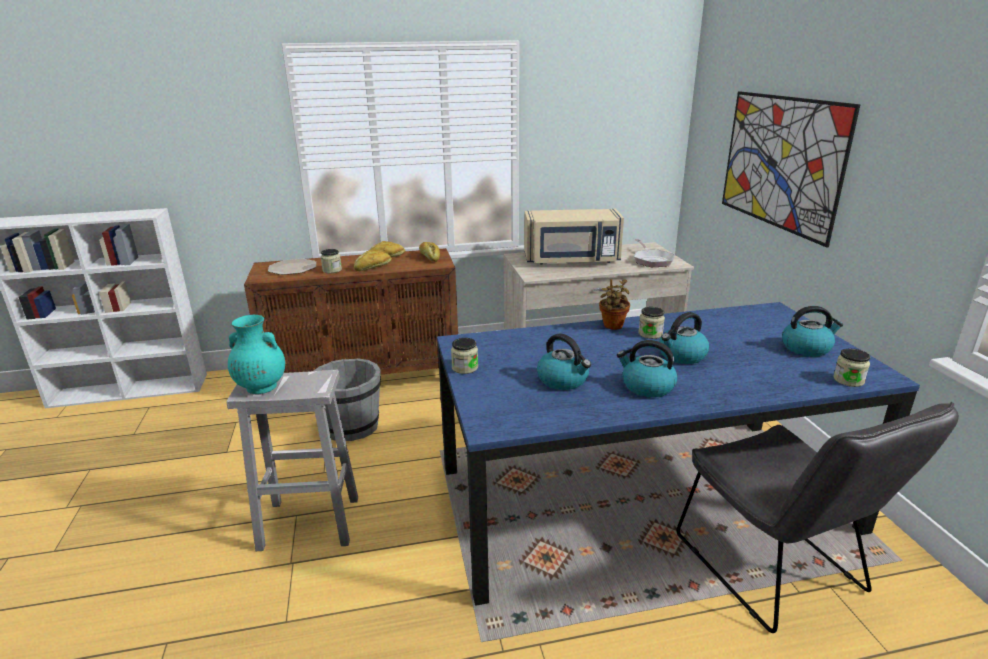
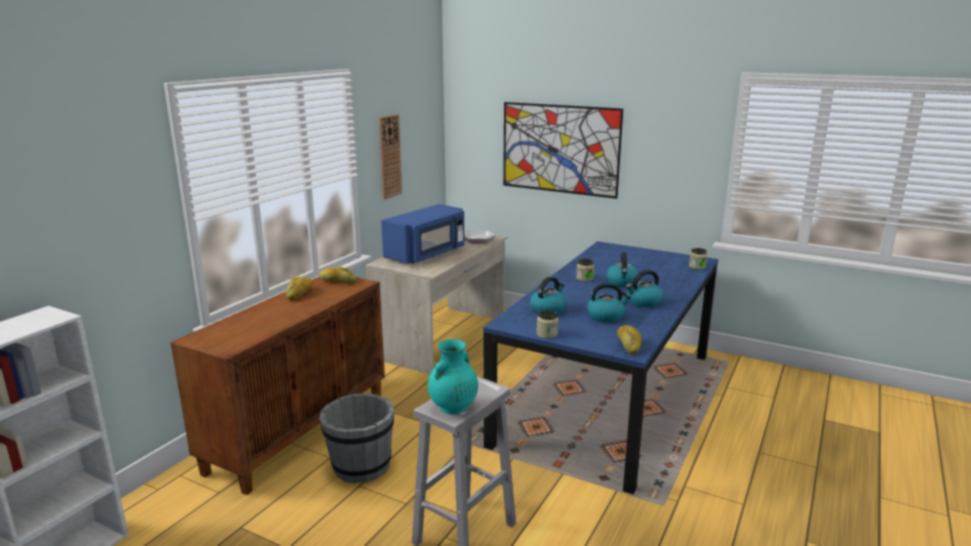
camera: 50 degrees left, 5 degrees down
plate [268,259,316,275] -> none
jar [321,249,342,273] -> none
bread [354,250,392,271] -> bread moved to [618,325,642,354]
beige microwave [524,209,624,264] -> blue microwave [381,204,464,264]
potted plant [599,279,630,330] -> none
grey chair [676,402,959,633] -> none
kettle [782,306,843,357] -> kettle moved to [530,277,567,314]
none -> wall clock [379,114,402,199]

